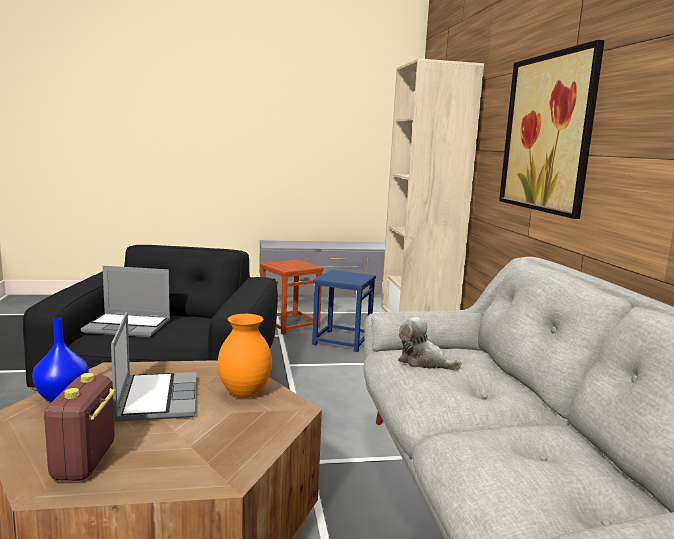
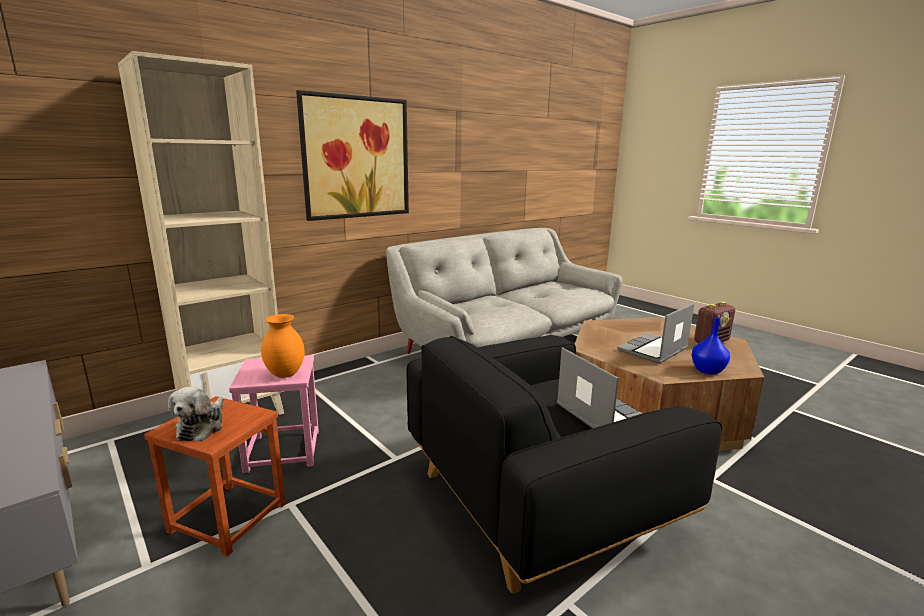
camera: 120 degrees left, 5 degrees up
orange vase [218,314,272,398] -> orange vase moved to [261,314,305,378]
blue stool [312,270,376,352] -> pink stool [229,355,319,473]
plush toy [398,317,462,370] -> plush toy moved to [168,387,224,441]

